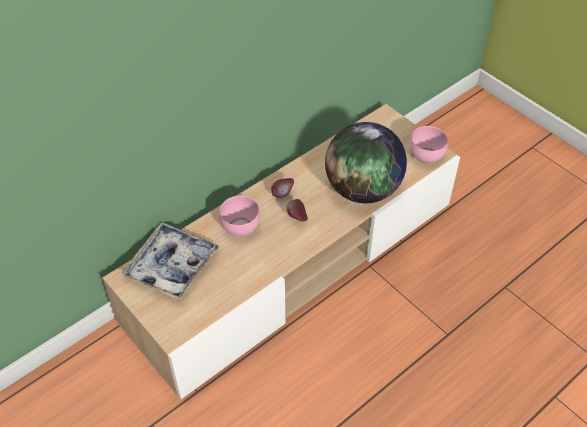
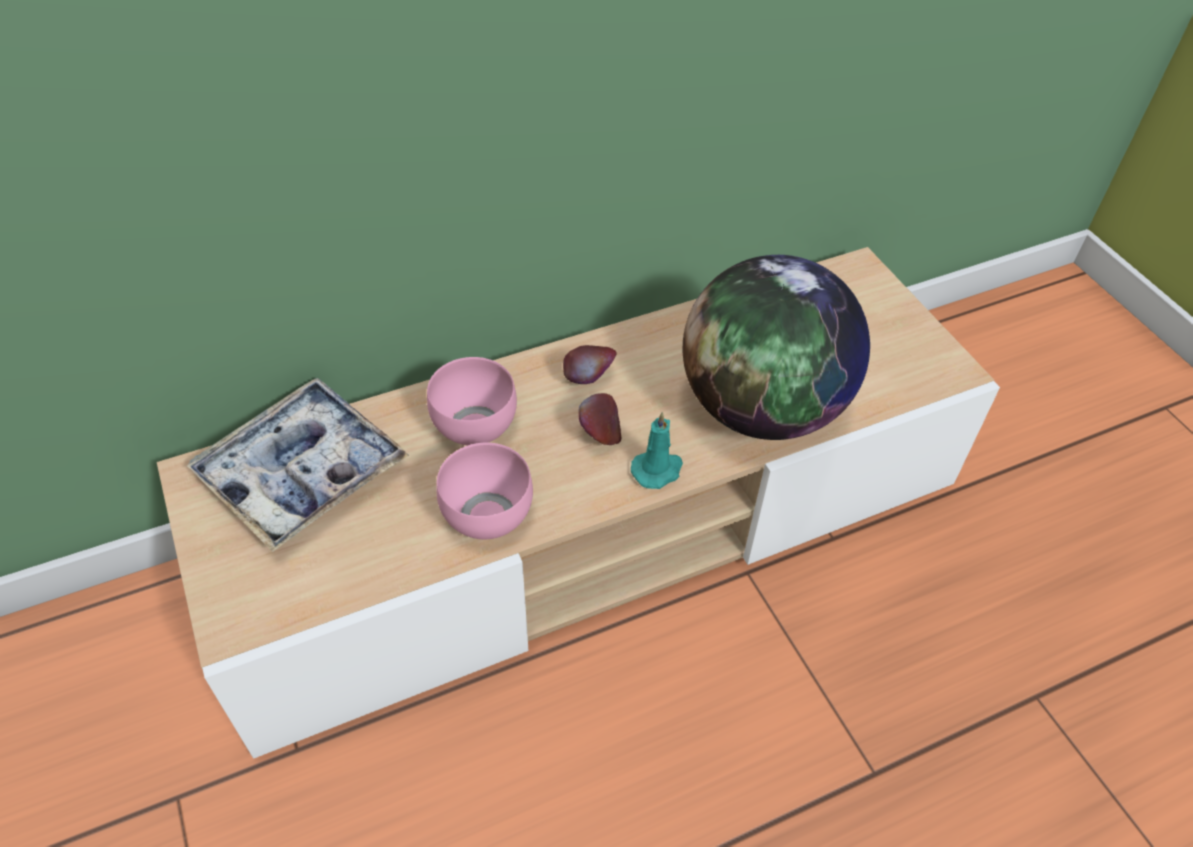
camera: 15 degrees right, 0 degrees up
pink bowl [410,126,448,163] -> pink bowl moved to [436,443,533,539]
none -> turquoise candle [631,411,683,489]

